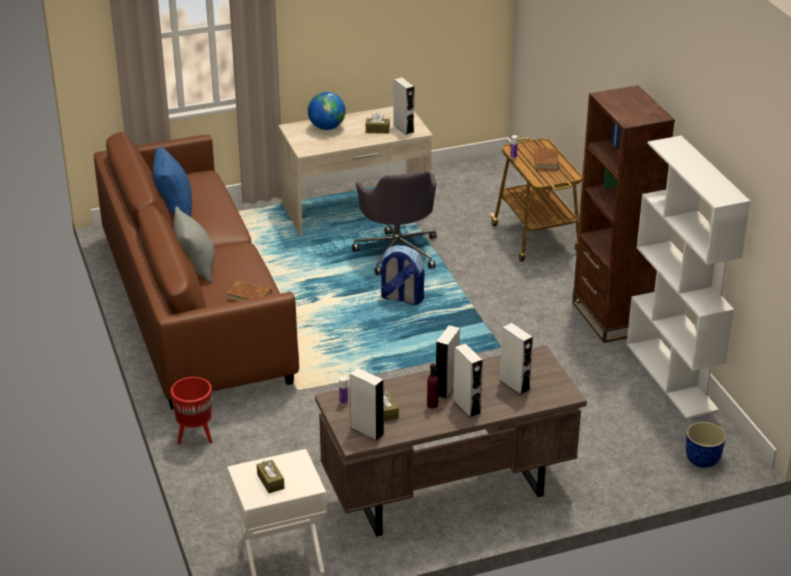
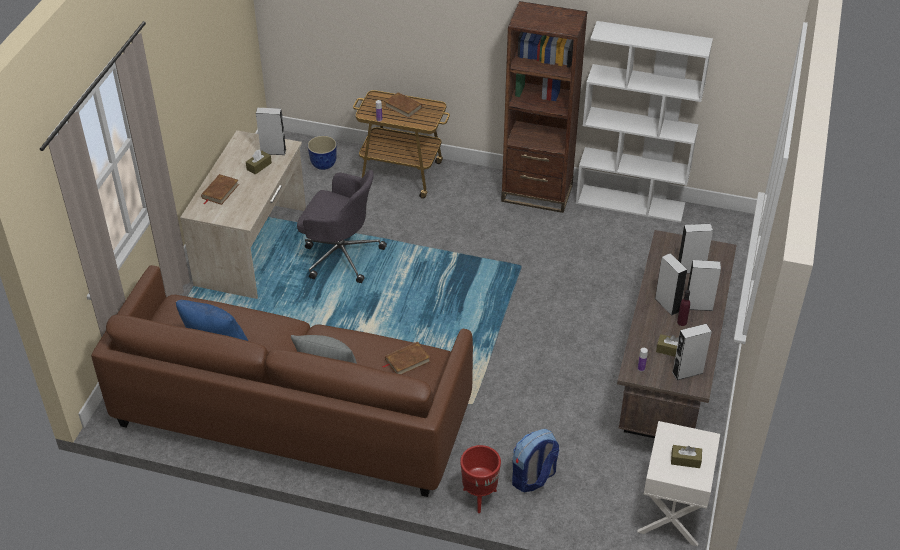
camera: 55 degrees left, 10 degrees up
globe [308,92,346,130] -> brown book [201,174,239,205]
backpack [380,245,424,305] -> backpack moved to [512,429,559,492]
planter [686,422,726,468] -> planter moved to [308,136,337,170]

